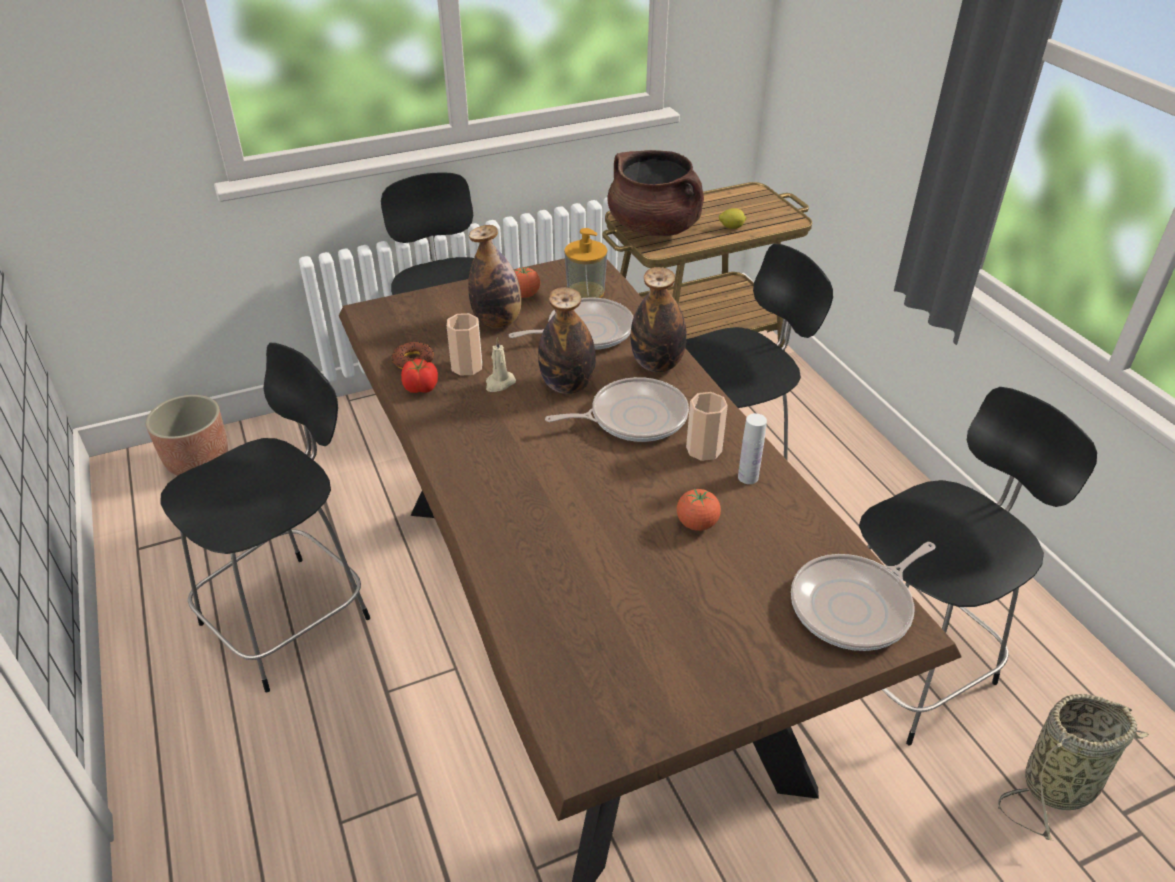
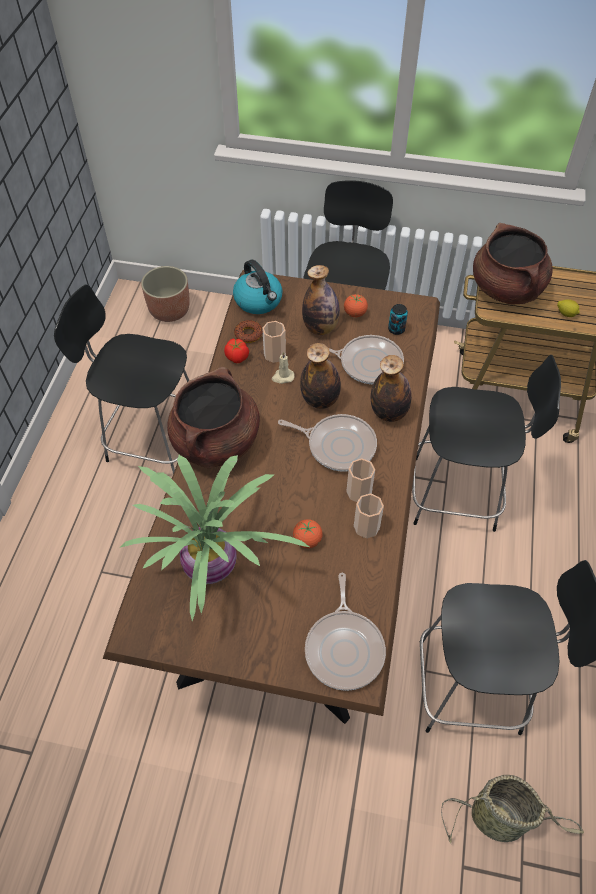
camera: 35 degrees right, 15 degrees up
black chair [161,343,370,692] -> black chair turned 150 degrees counterclockwise [54,284,189,474]
soap dispenser [564,228,607,298] -> can [388,304,408,335]
white bottle [738,413,767,484] -> cup [354,493,384,538]
frying pan [791,542,936,651] -> frying pan turned 90 degrees counterclockwise [305,573,386,691]
none -> potted plant [119,455,309,621]
none -> brown cooking pot [167,367,260,468]
none -> kettle [233,260,283,314]

